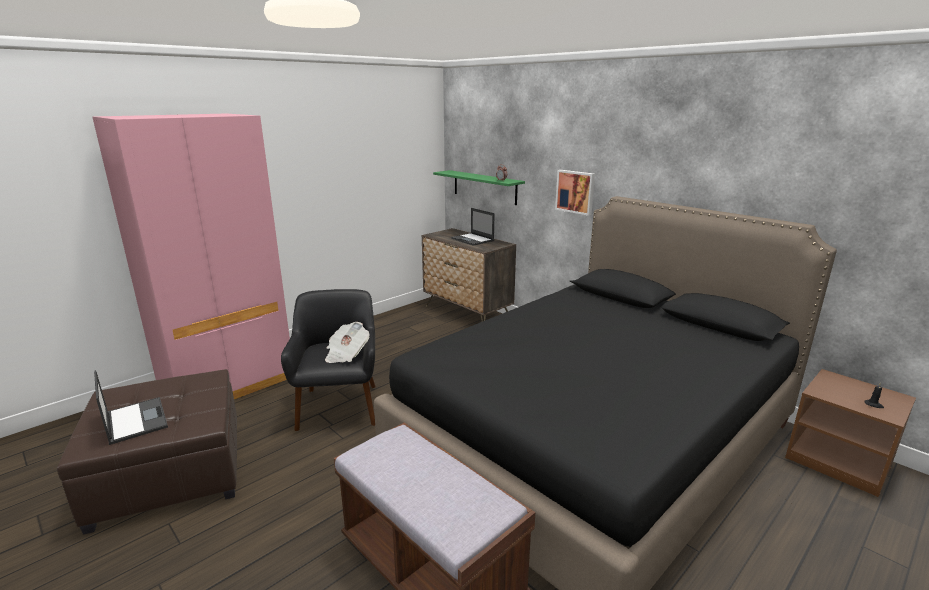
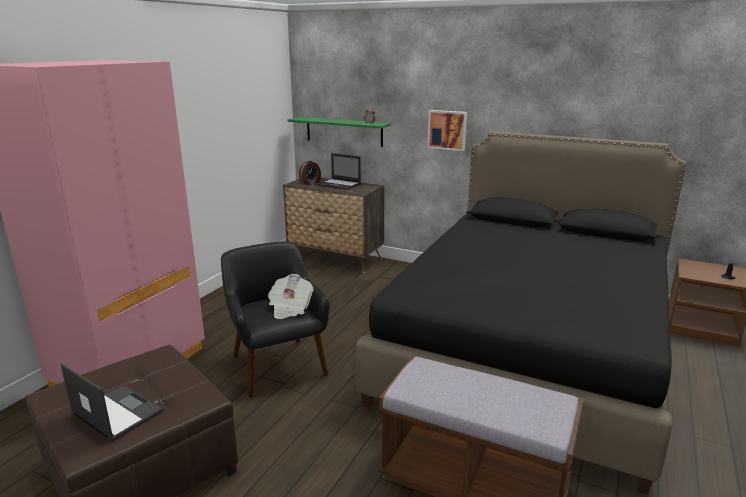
camera: 20 degrees left, 0 degrees up
none -> alarm clock [299,161,321,185]

